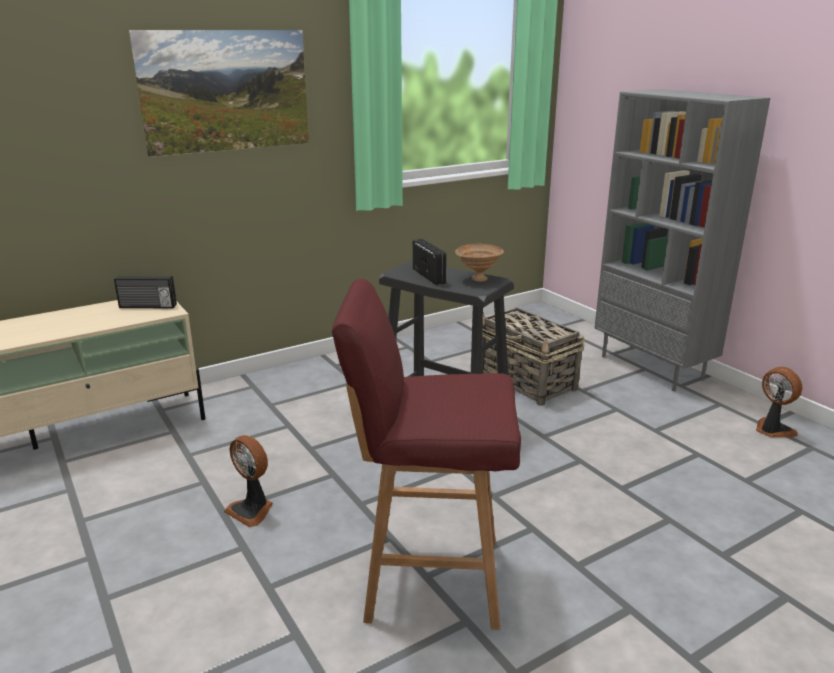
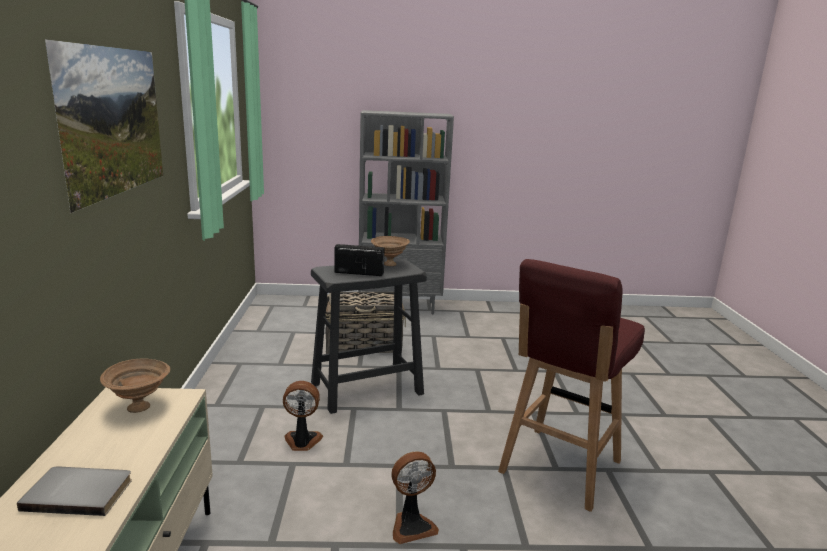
camera: 60 degrees left, 5 degrees down
radio [114,276,177,308] -> brown bowl [100,358,170,413]
fan [756,367,803,438] -> fan moved to [283,381,323,451]
none -> grey book [17,467,132,516]

